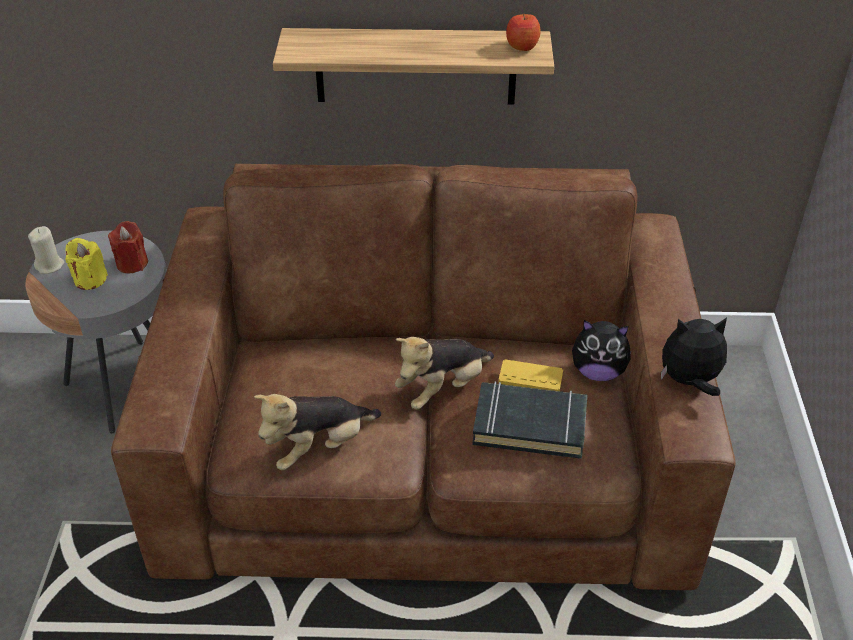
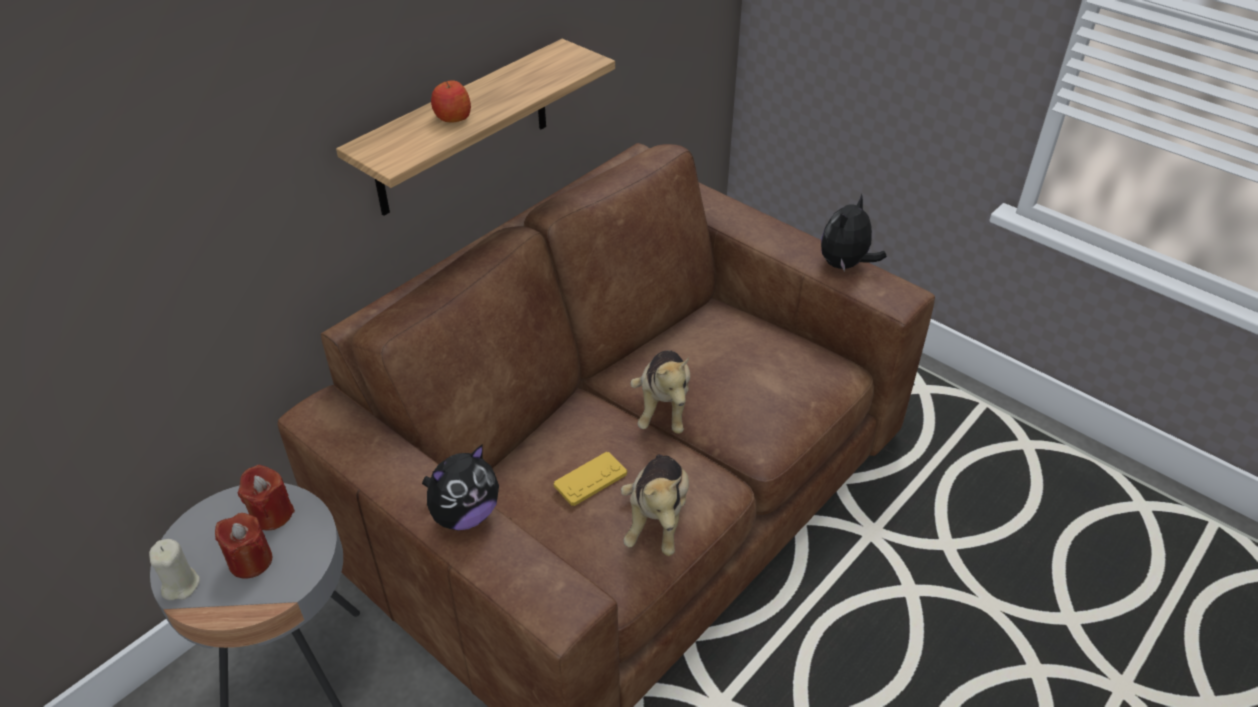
camera: 50 degrees left, 0 degrees up
yellow candle [65,238,108,290] -> red candle [215,513,272,579]
black book [472,381,587,459] -> none
yellow game controller [498,359,563,391] -> yellow game controller moved to [554,452,627,506]
apple [506,13,541,51] -> apple moved to [431,80,471,123]
plush toy [572,320,631,381] -> plush toy moved to [422,445,499,530]

